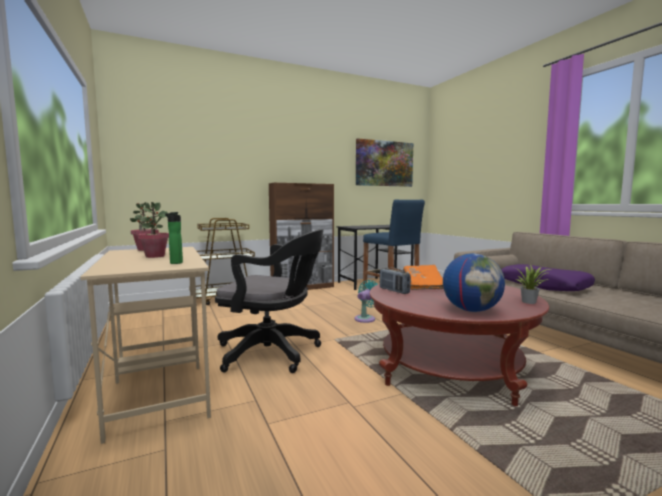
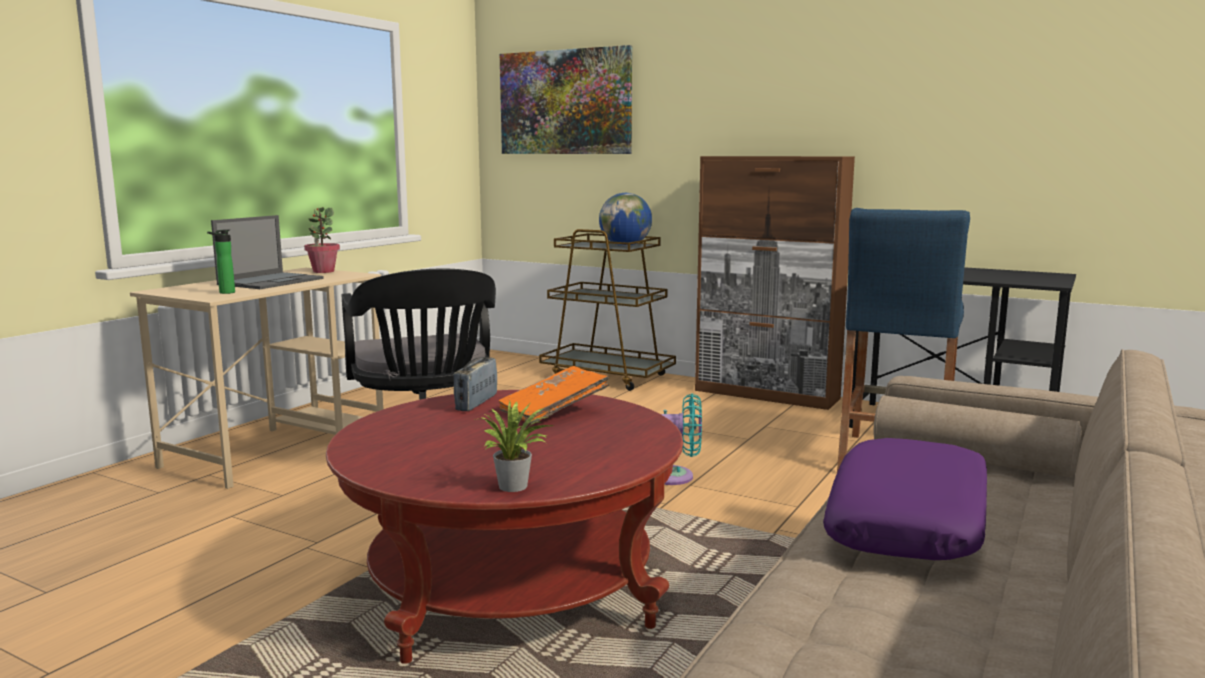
camera: 55 degrees right, 5 degrees up
potted plant [138,202,169,258] -> laptop [211,215,324,289]
picture [356,138,413,187] -> picture moved to [500,45,632,154]
globe [443,254,505,312] -> globe moved to [599,193,652,246]

